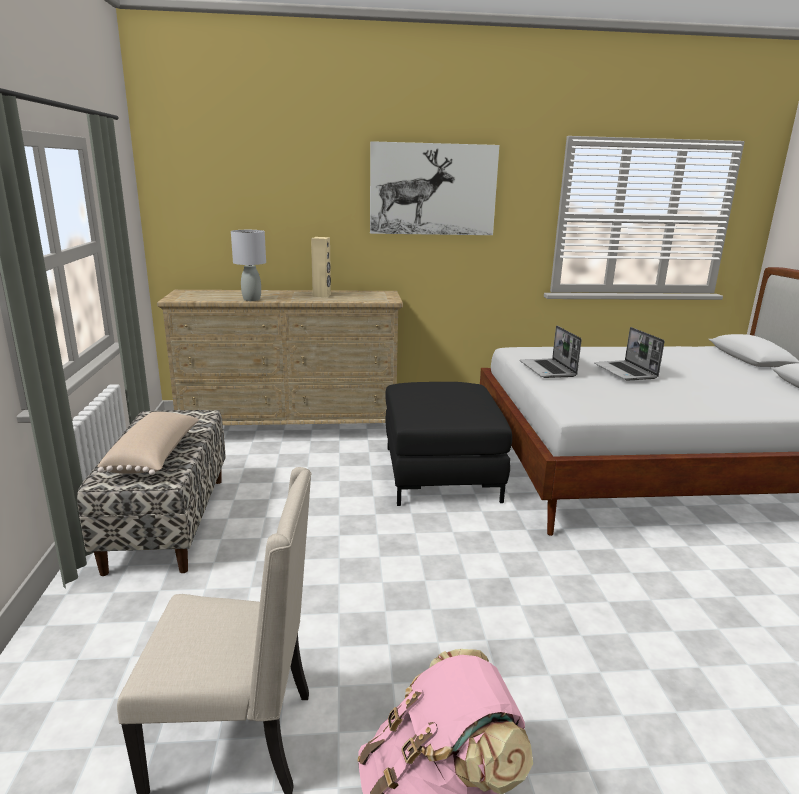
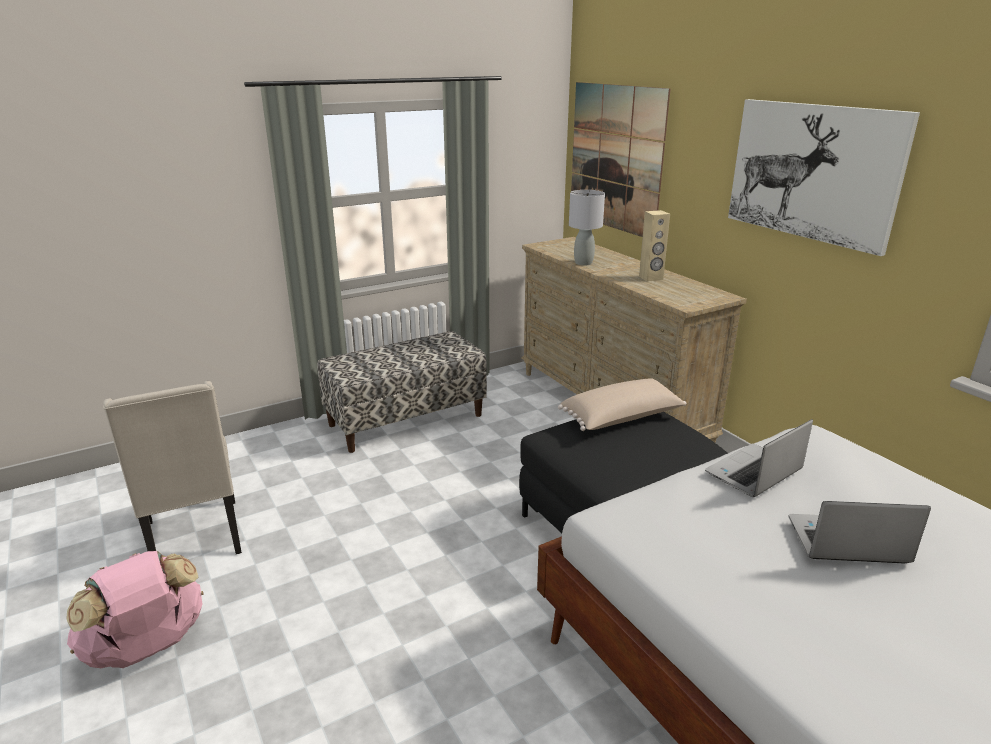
camera: 65 degrees right, 5 degrees up
beige pillow [97,412,199,475] -> beige pillow moved to [558,378,686,431]
laptop [594,327,665,381] -> laptop turned 45 degrees clockwise [789,501,931,563]
none -> picture [571,82,670,237]

